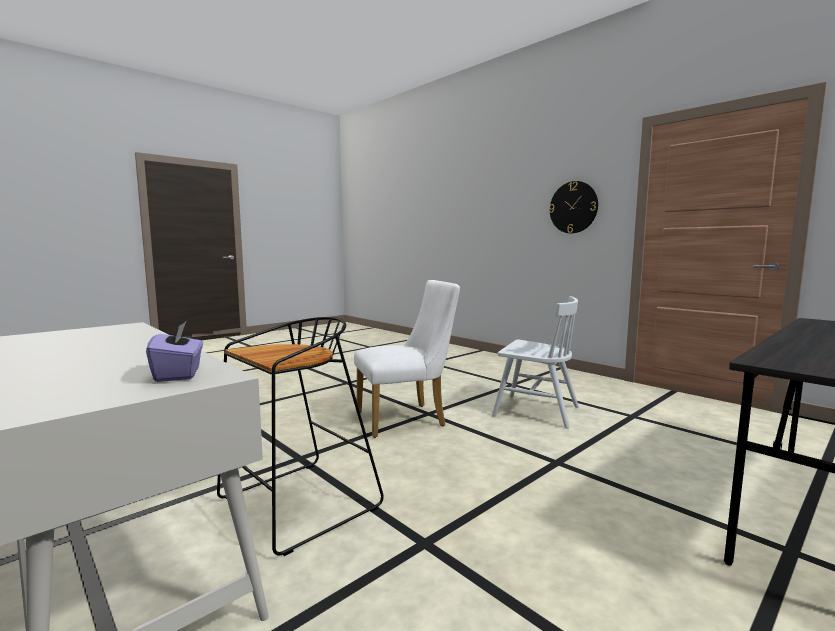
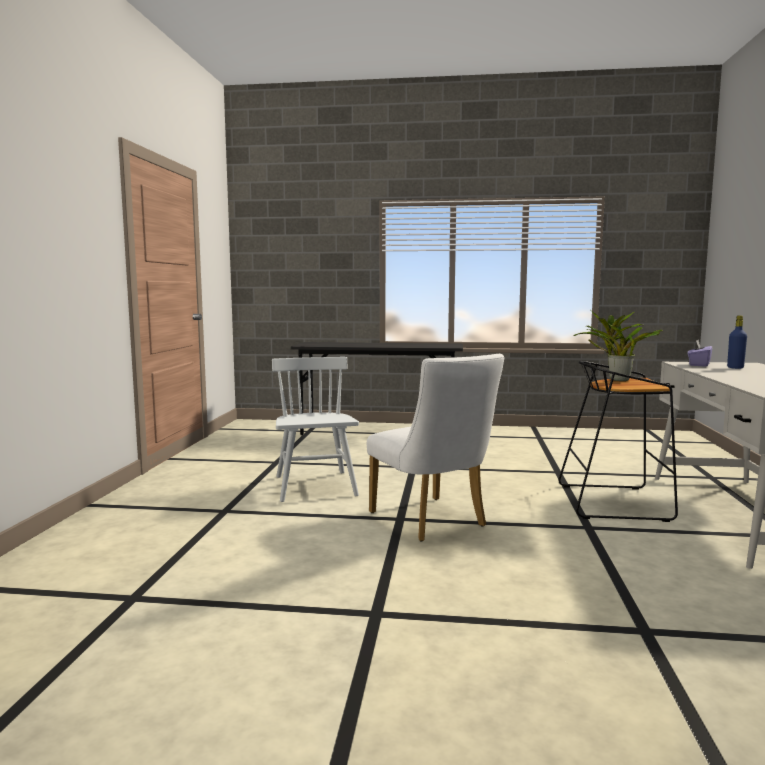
camera: 130 degrees left, 0 degrees up
white chair [354,280,460,438] -> white chair turned 150 degrees counterclockwise [367,354,504,542]
wall clock [549,181,598,233] -> none
none -> potted plant [574,309,663,381]
none -> blue bottle [727,316,747,369]

